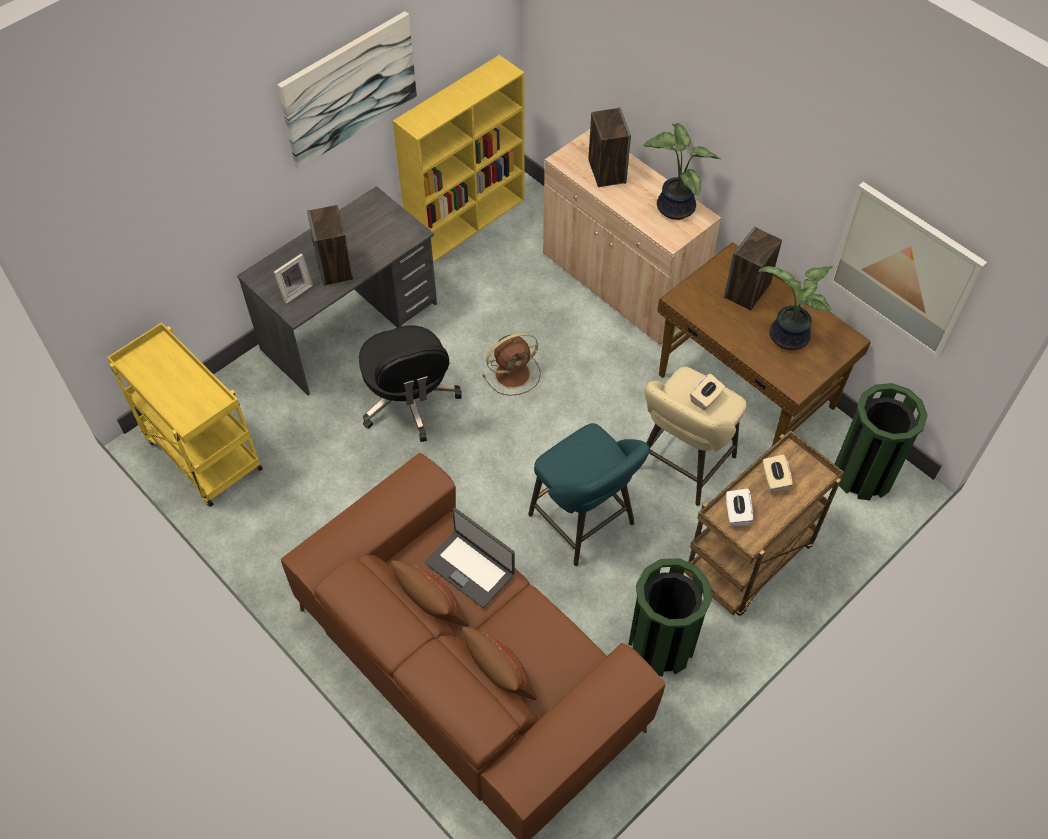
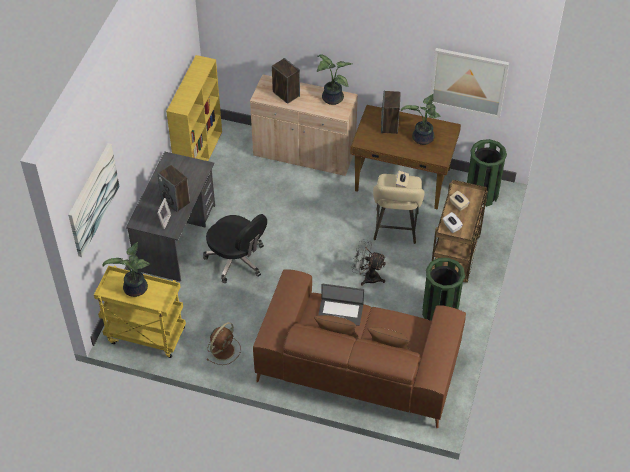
camera: 30 degrees left, 5 degrees down
picture [277,11,417,169] -> picture moved to [68,143,120,257]
brown fan [483,333,541,396] -> brown fan moved to [207,322,241,365]
turquoise stool [528,423,650,566] -> grey fan [352,239,386,286]
none -> potted plant [102,242,150,297]

